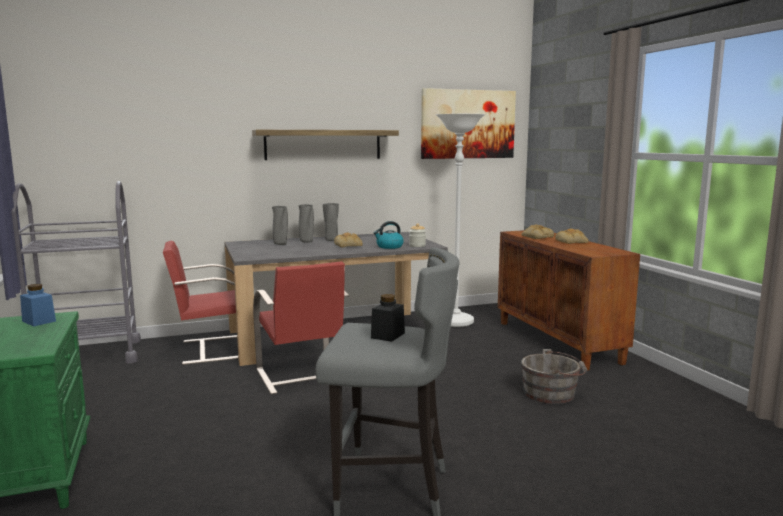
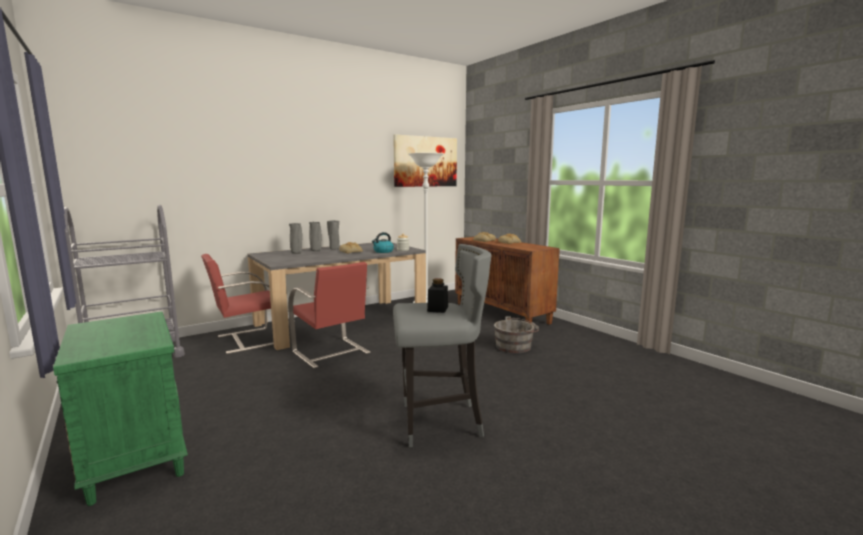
camera: 15 degrees left, 0 degrees up
blue jar [20,284,56,326] -> none
shelf [252,130,399,160] -> none

